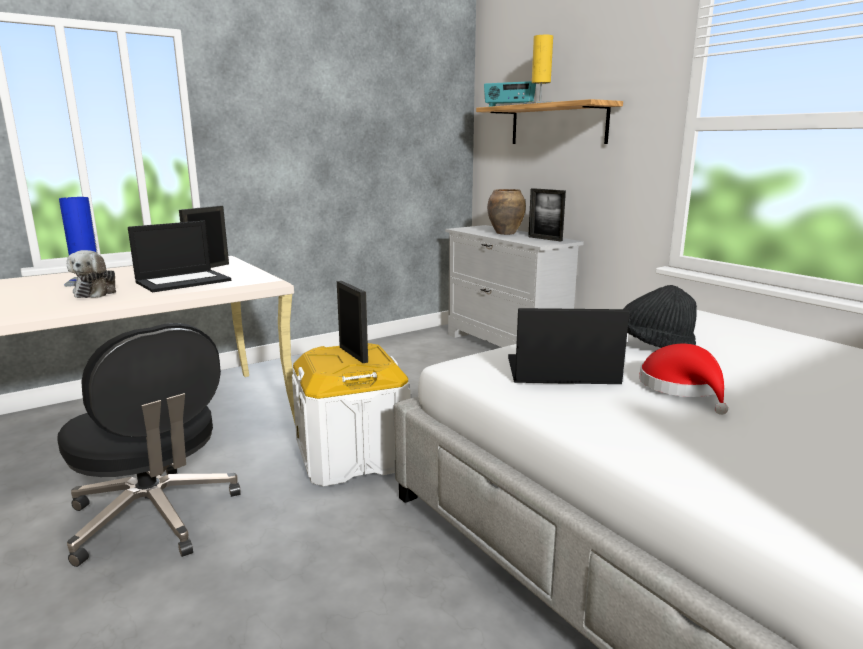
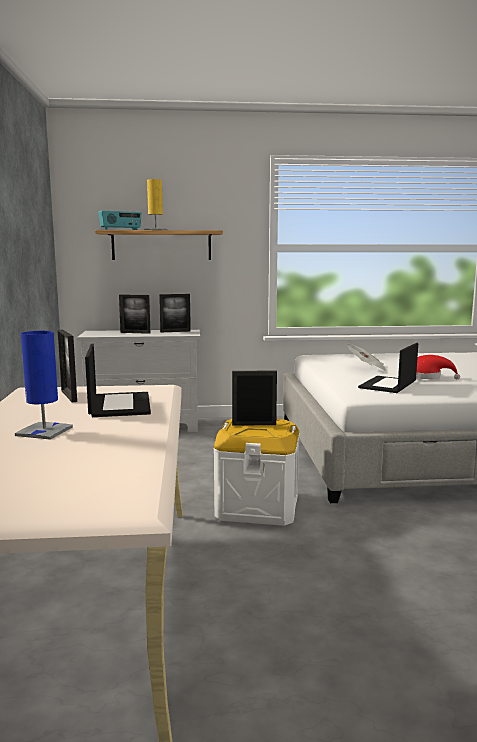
camera: 60 degrees left, 5 degrees down
black office chair [57,323,241,567] -> none
plush toy [67,250,116,298] -> none
brown vase [487,189,526,235] -> picture frame [119,294,150,334]
black hat [624,285,697,348] -> newspaper [346,343,387,371]

